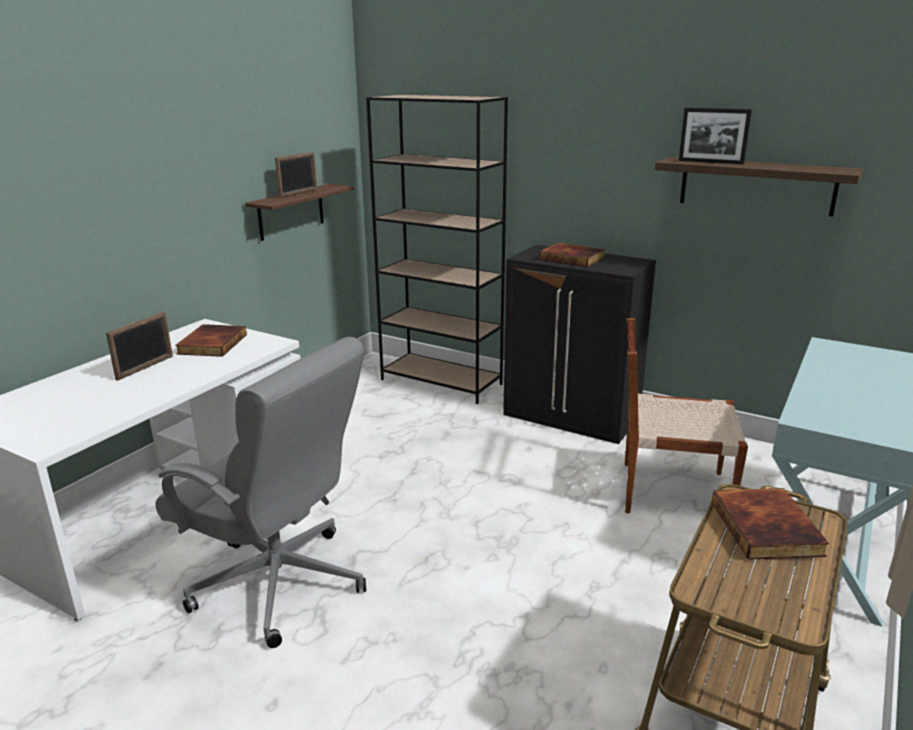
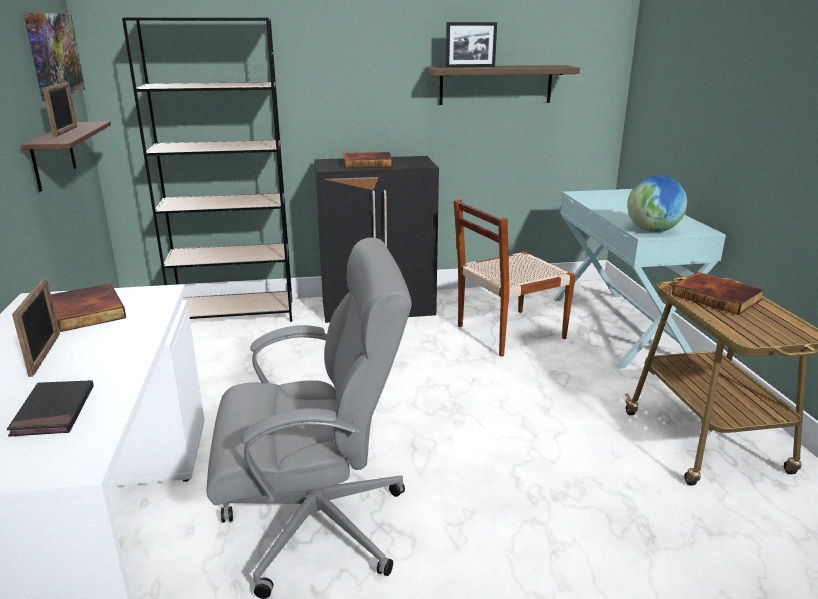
camera: 40 degrees left, 0 degrees up
none -> black book [7,380,94,437]
none -> picture [24,13,85,101]
none -> globe [627,176,687,232]

